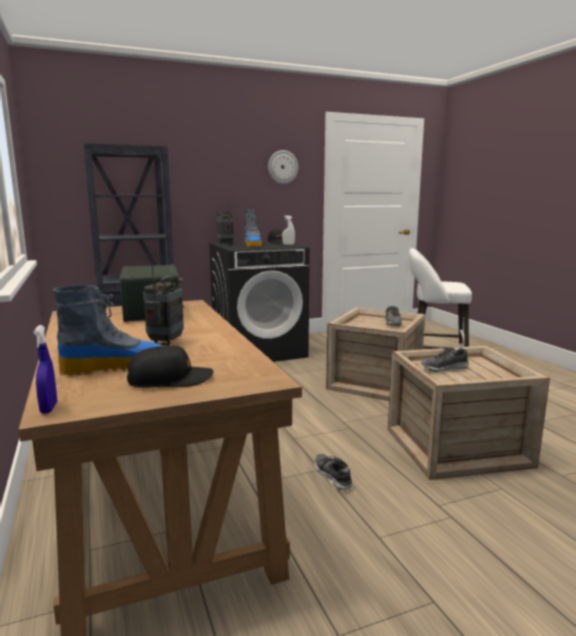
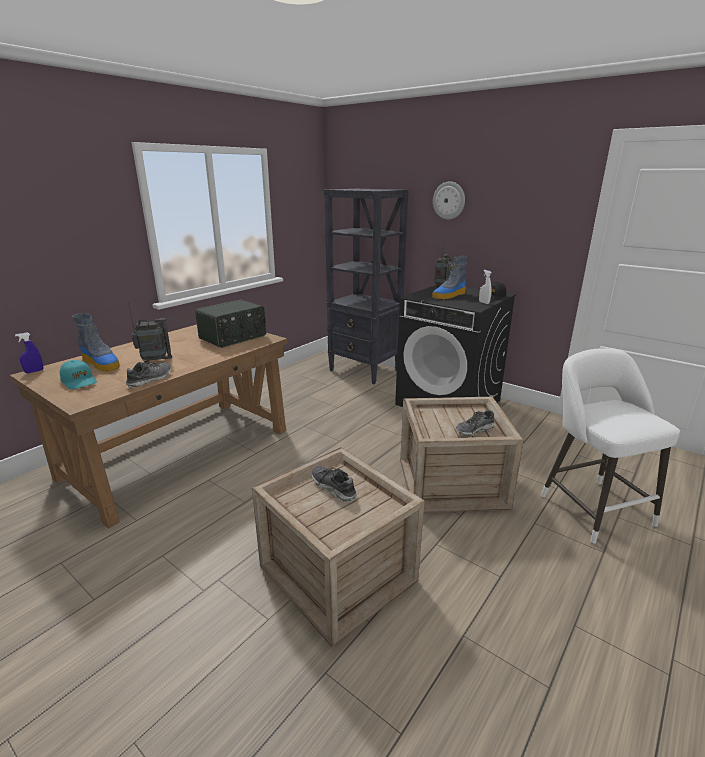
camera: 60 degrees right, 10 degrees up
black cap [127,346,213,388] -> turquoise cap [60,360,97,389]
wall clock [268,150,298,184] -> wall clock moved to [433,181,465,220]
shoe [315,454,353,492] -> shoe moved to [126,362,171,388]

